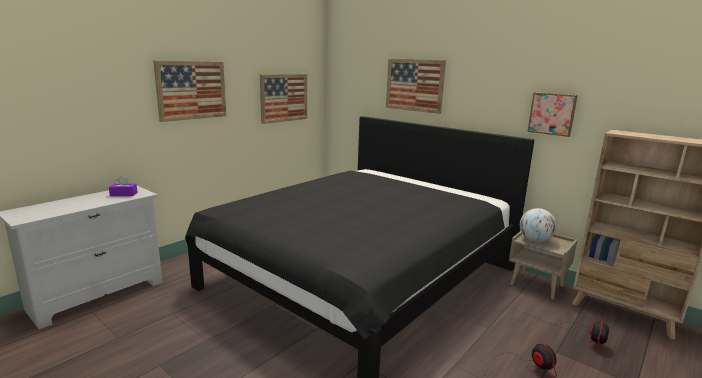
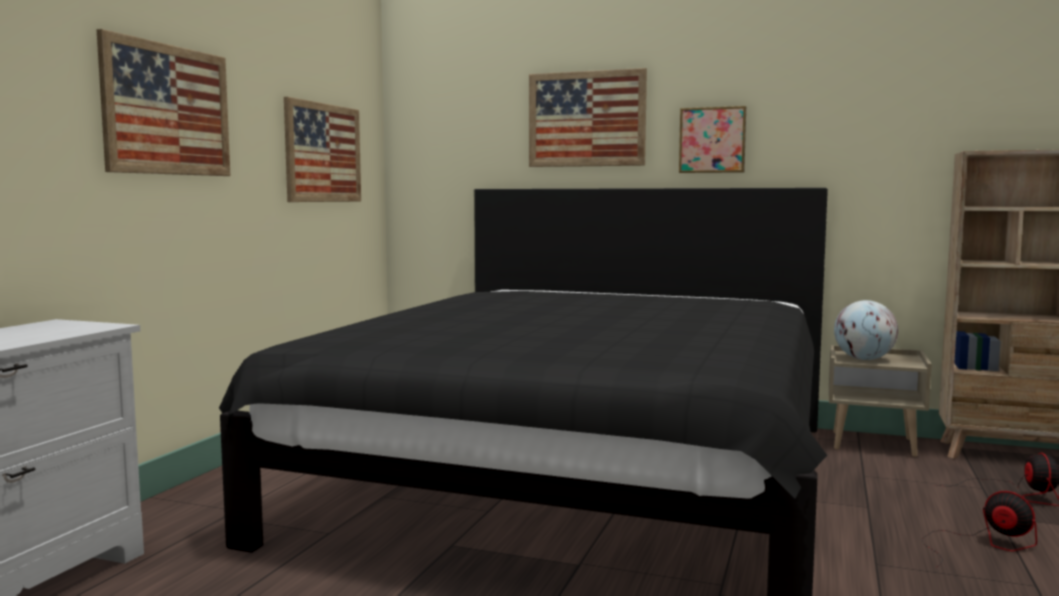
camera: 20 degrees left, 10 degrees down
purple tissue box [109,176,138,196] -> none
picture [527,92,578,137] -> picture moved to [679,106,746,173]

